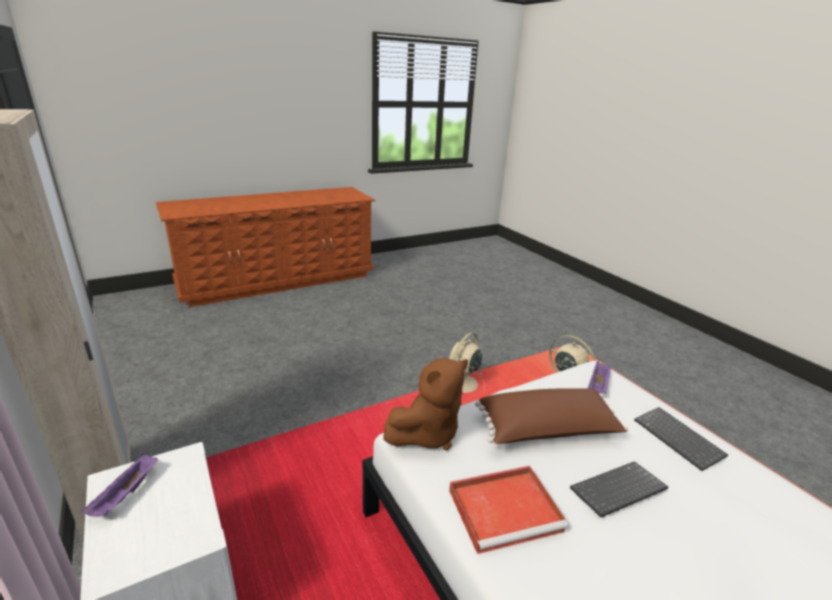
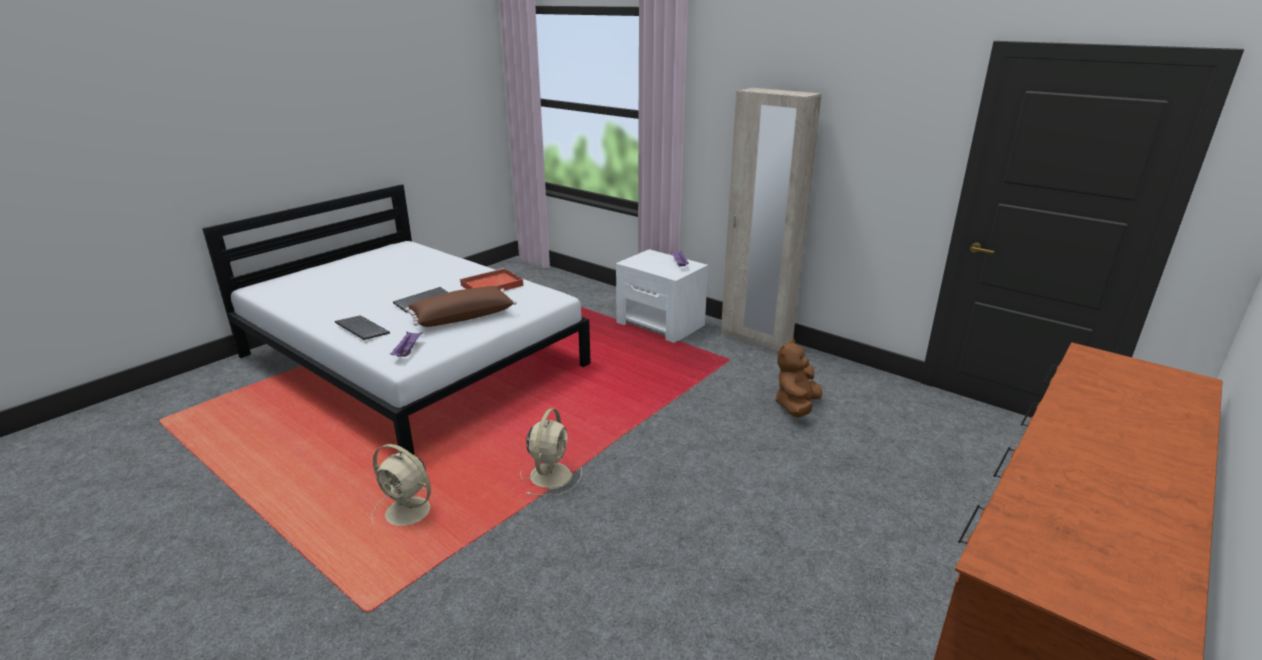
camera: 160 degrees right, 0 degrees up
brown plush toy [383,358,468,450] -> brown plush toy moved to [775,339,822,417]

